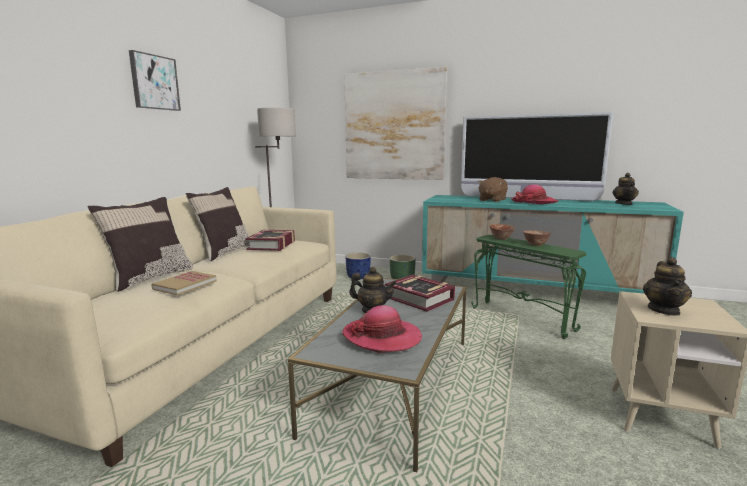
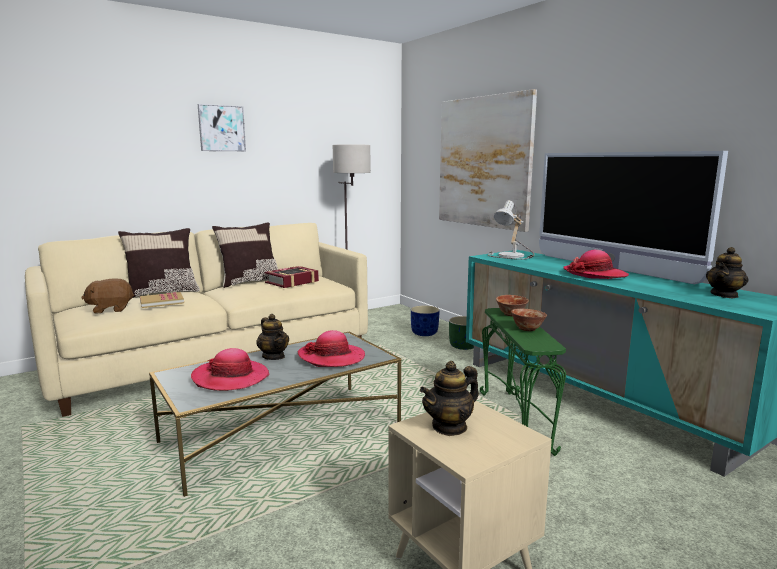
camera: 35 degrees right, 0 degrees up
book [385,275,455,312] -> hat [297,330,365,367]
brown plush toy [478,177,508,202] -> brown plush toy moved to [81,279,134,314]
none -> table lamp [488,200,535,260]

